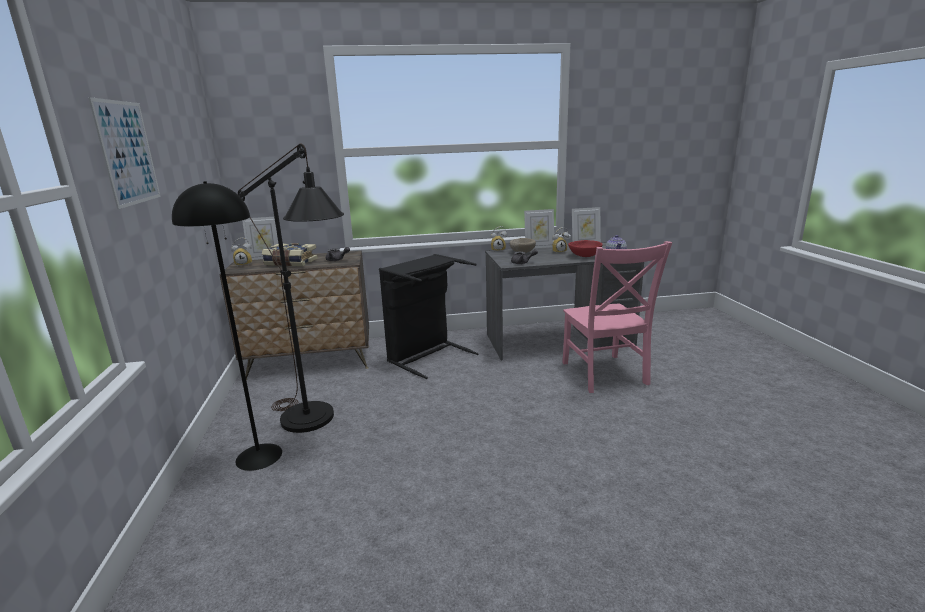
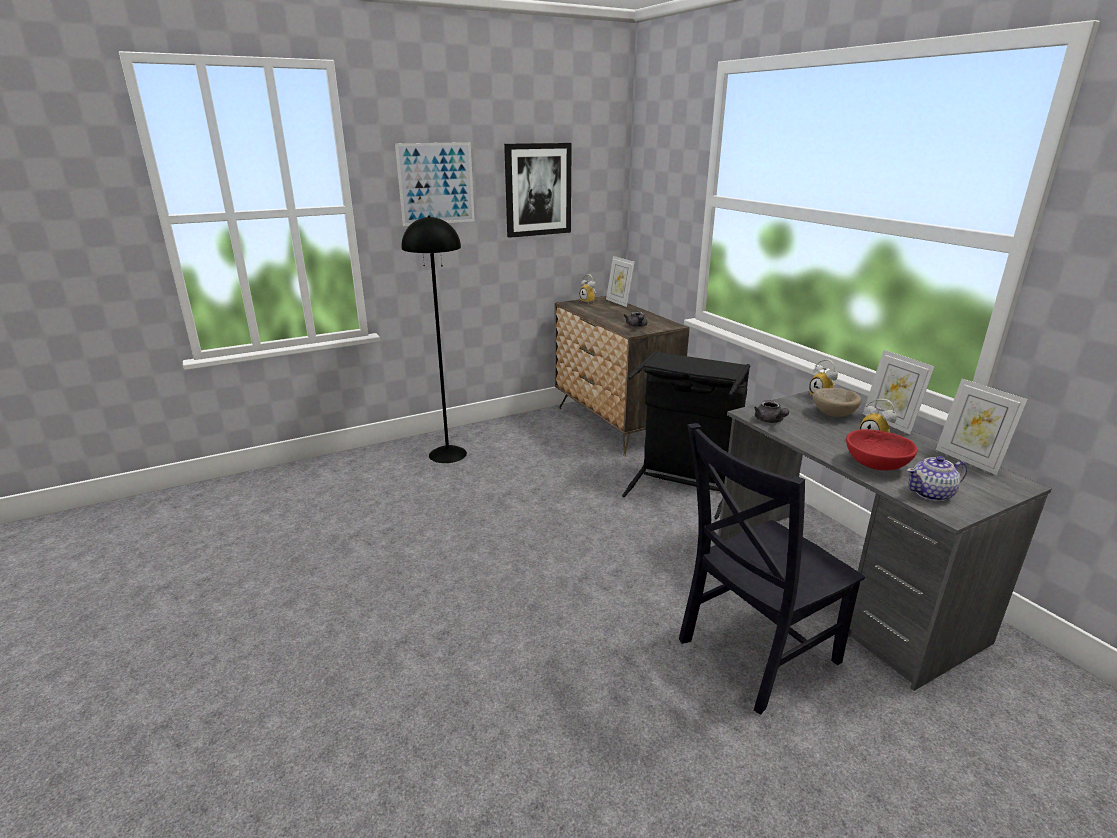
camera: 70 degrees right, 5 degrees up
black floor lamp [238,144,344,433] -> none
book [262,243,318,266] -> none
pink chair [562,241,672,393] -> black chair [679,423,865,715]
none -> picture [504,143,572,238]

